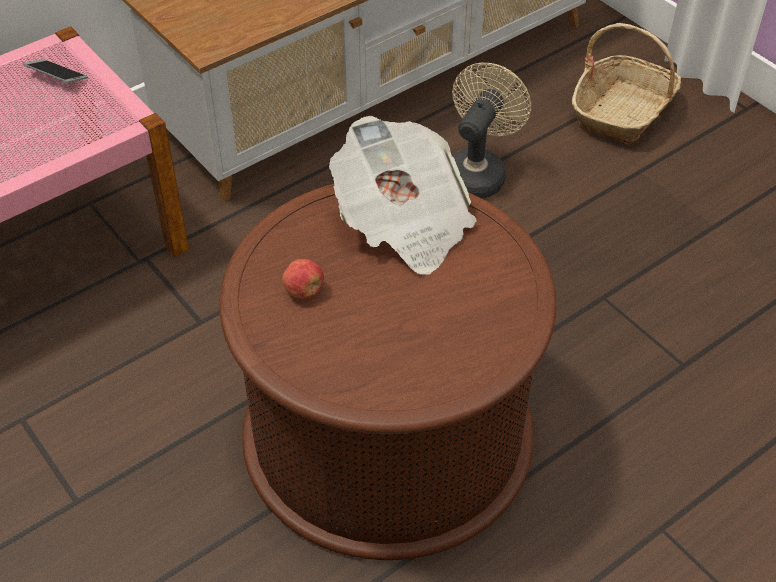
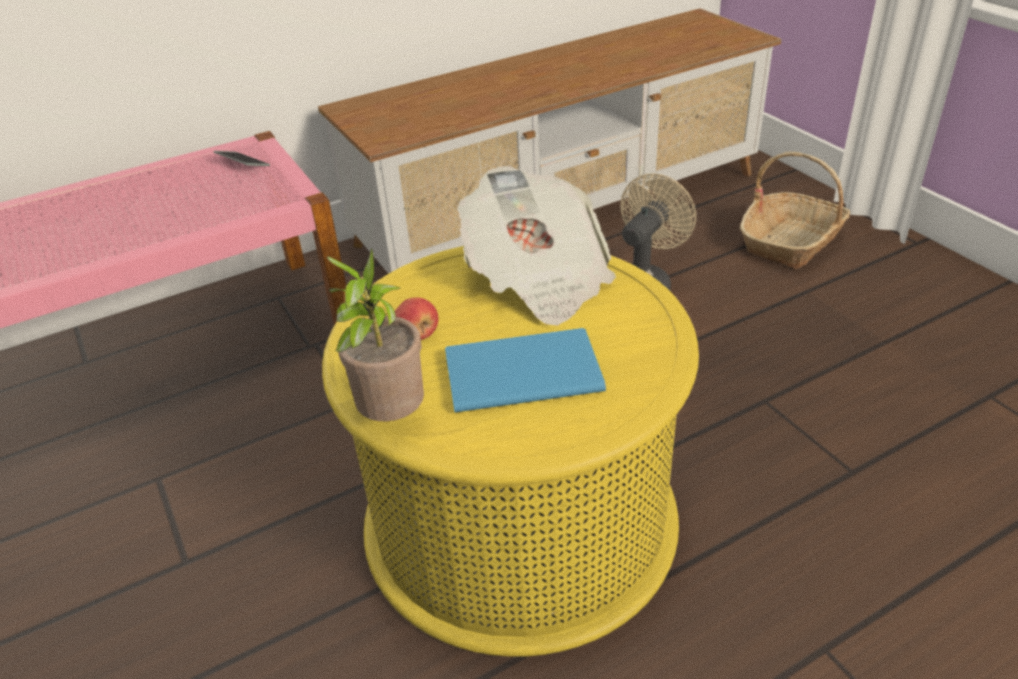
camera: 10 degrees right, 10 degrees down
brown coffee table [219,184,557,560] -> yellow coffee table [322,246,699,657]
none -> potted plant [326,248,424,421]
none -> blue book [445,328,606,413]

